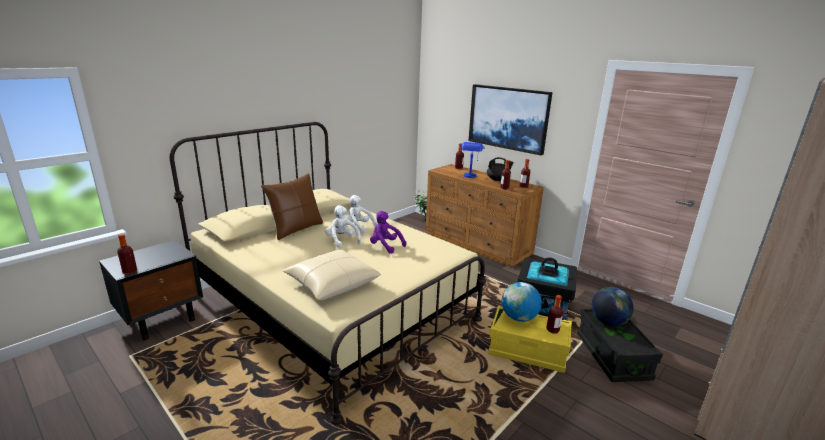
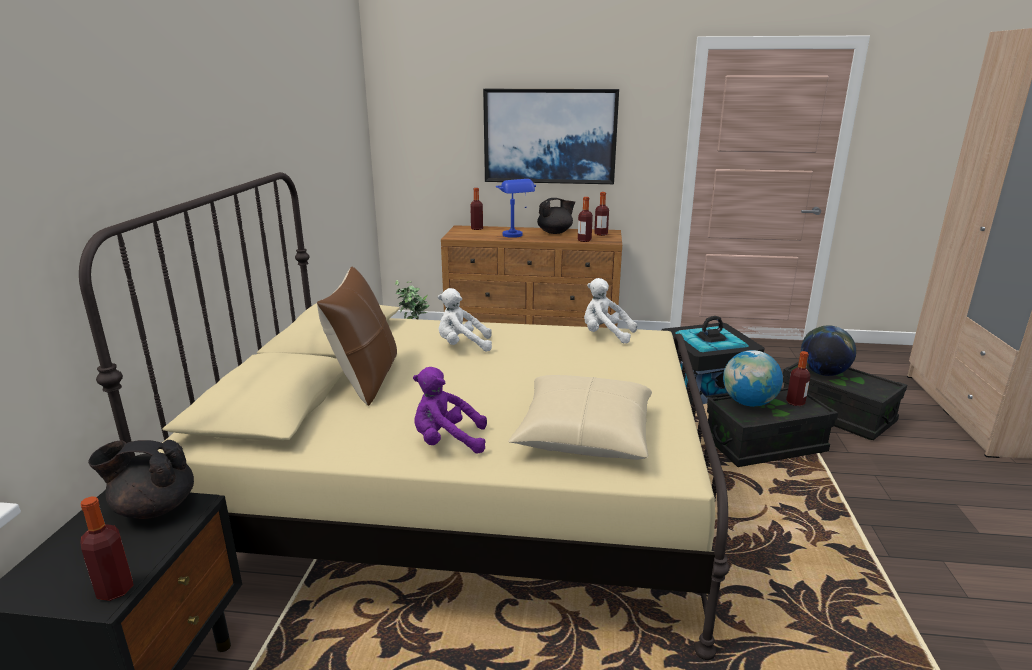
camera: 35 degrees left, 0 degrees up
white plush toy [325,205,361,248] -> white plush toy moved to [584,278,637,343]
purple plush toy [370,211,406,254] -> purple plush toy moved to [413,367,487,453]
yellow storage box [488,306,572,373] -> black storage box [707,388,838,467]
none -> black teapot [88,440,194,519]

